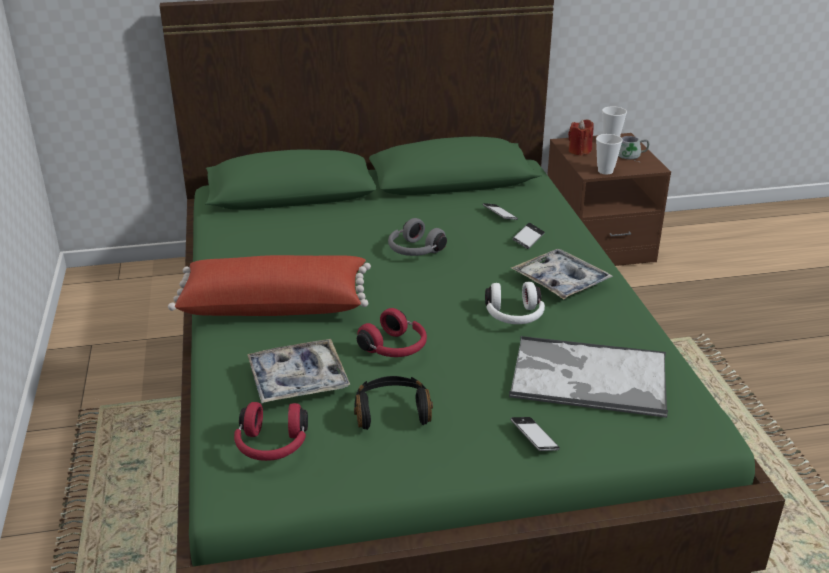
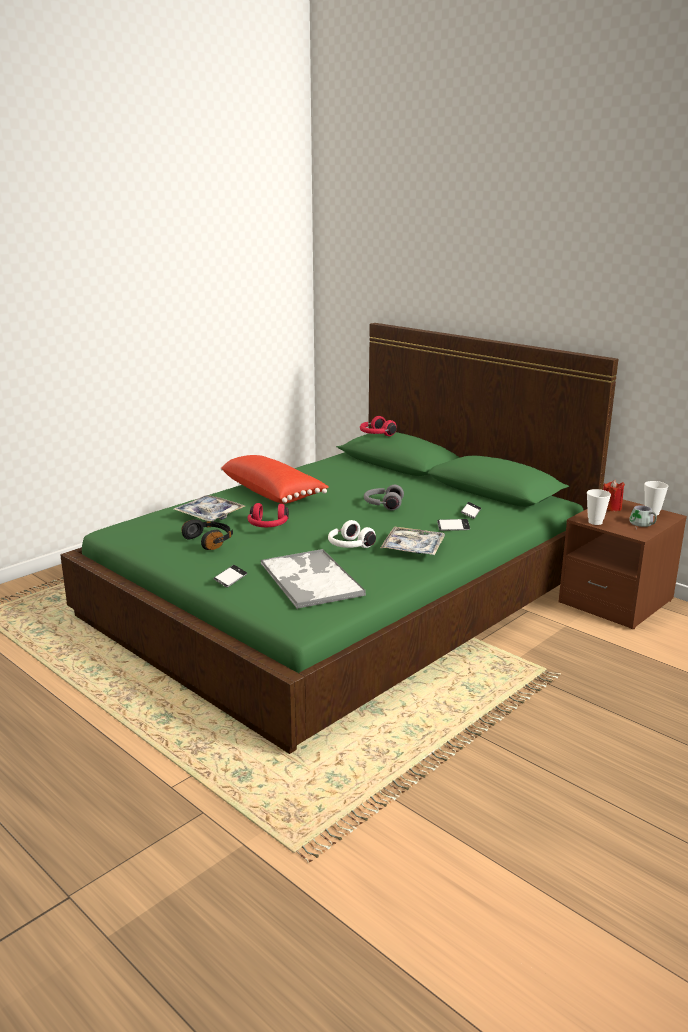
camera: 55 degrees right, 10 degrees down
red headphones [234,402,308,461] -> red headphones moved to [360,416,397,436]

